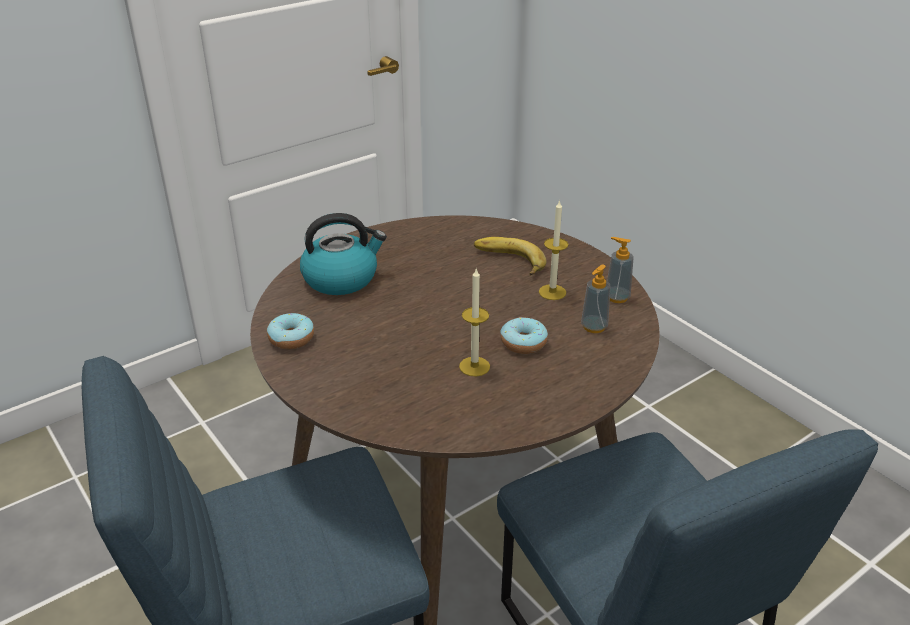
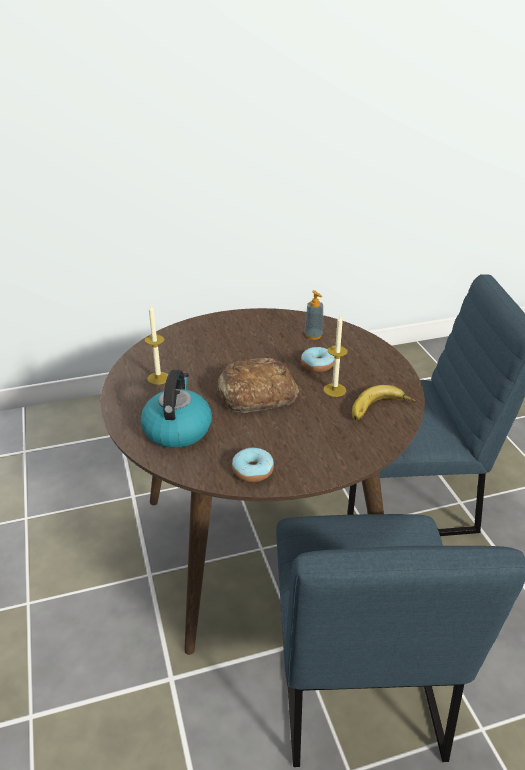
camera: 70 degrees left, 0 degrees up
banana [474,237,547,276] -> banana moved to [352,385,416,420]
candle [539,200,568,300] -> candle moved to [145,305,168,385]
soap dispenser [607,237,634,303] -> none
none -> bread [217,358,299,413]

